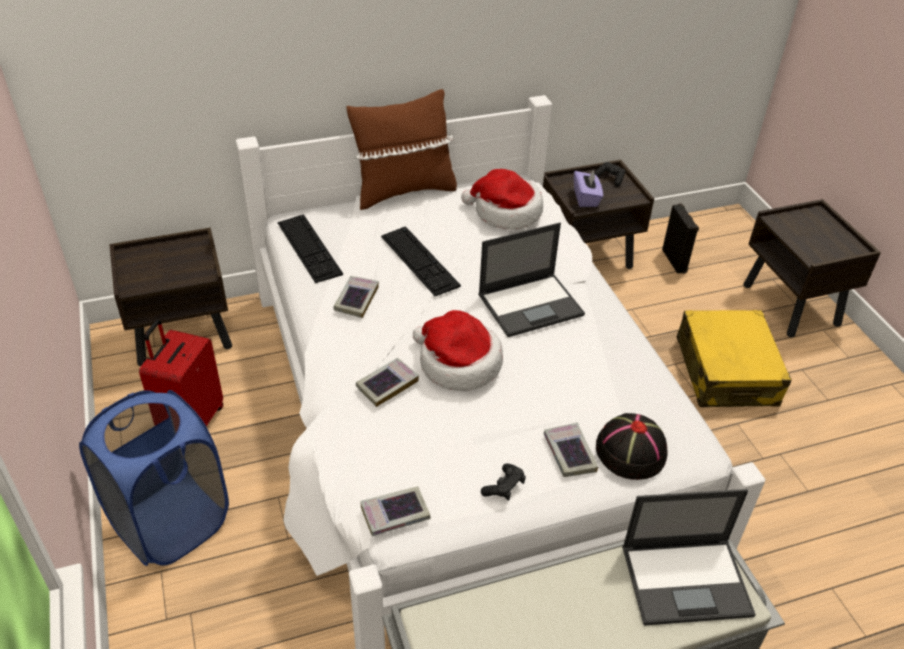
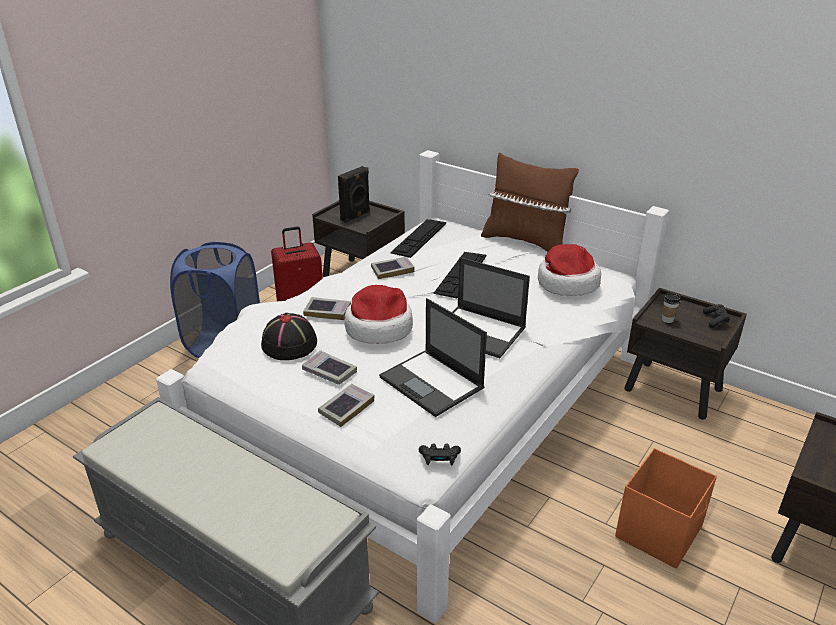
camera: 55 degrees right, 10 degrees down
book [360,486,431,536] -> book moved to [302,350,357,385]
black game controller [481,463,526,500] -> black game controller moved to [419,443,461,466]
purple tissue box [574,169,603,207] -> cup [662,293,681,323]
black hat [596,413,668,480] -> black hat moved to [261,313,317,360]
laptop [622,489,756,626] -> laptop moved to [379,298,487,417]
black speaker [662,203,699,274] -> black speaker moved to [338,166,370,223]
yellow suitcase [677,310,792,407] -> orange storage box [615,448,717,568]

